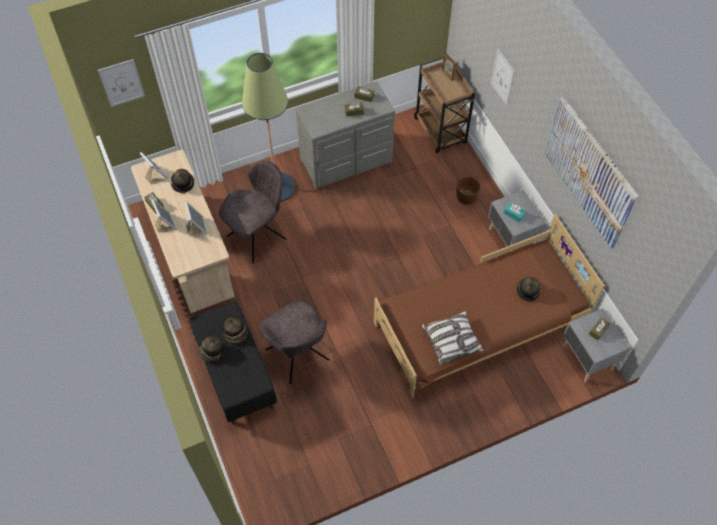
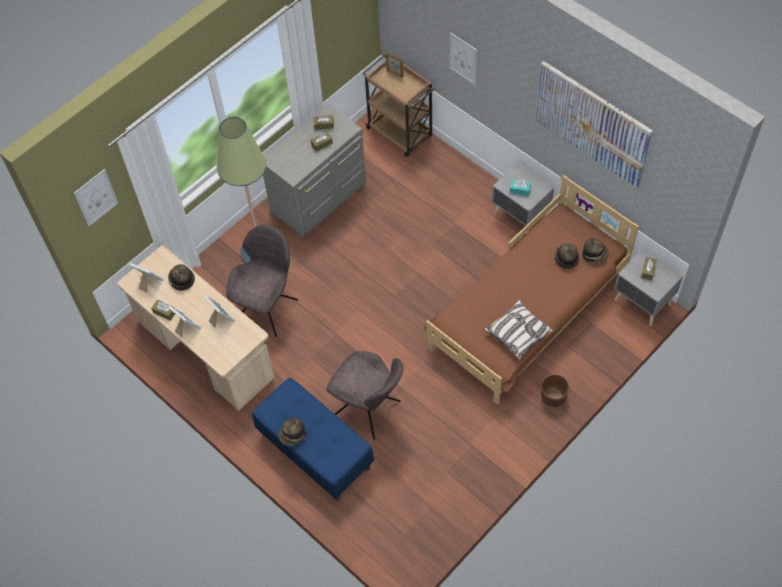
camera: 20 degrees left, 0 degrees up
black bench [190,301,277,425] -> blue bench [252,378,374,501]
hat [223,317,248,344] -> hat moved to [582,239,609,264]
brown planter [456,176,481,205] -> brown planter moved to [541,374,570,407]

